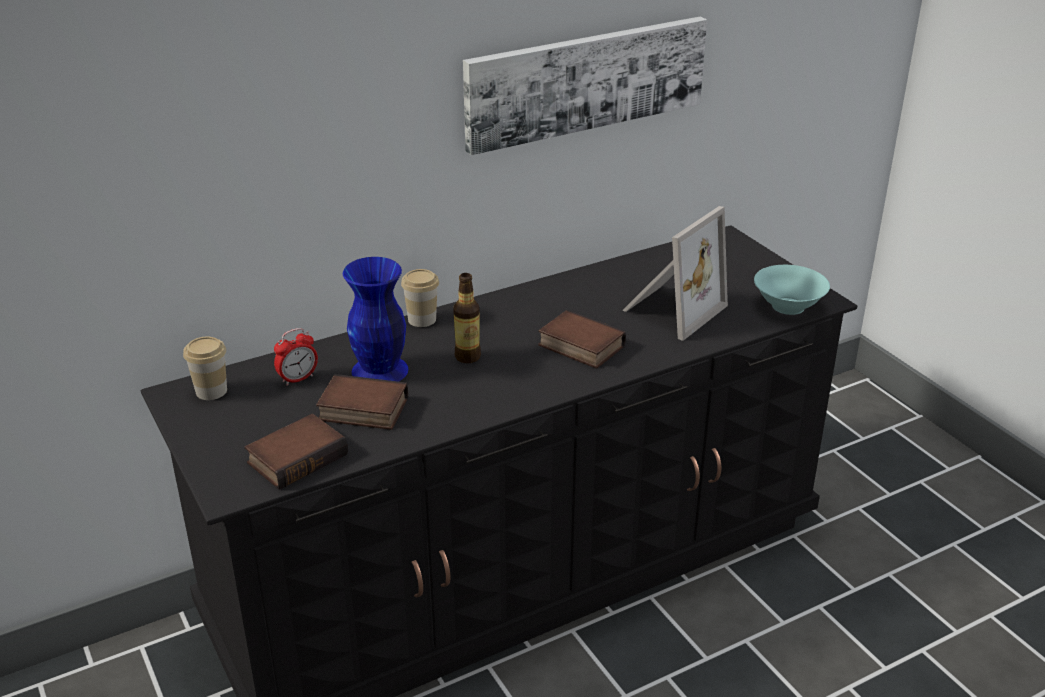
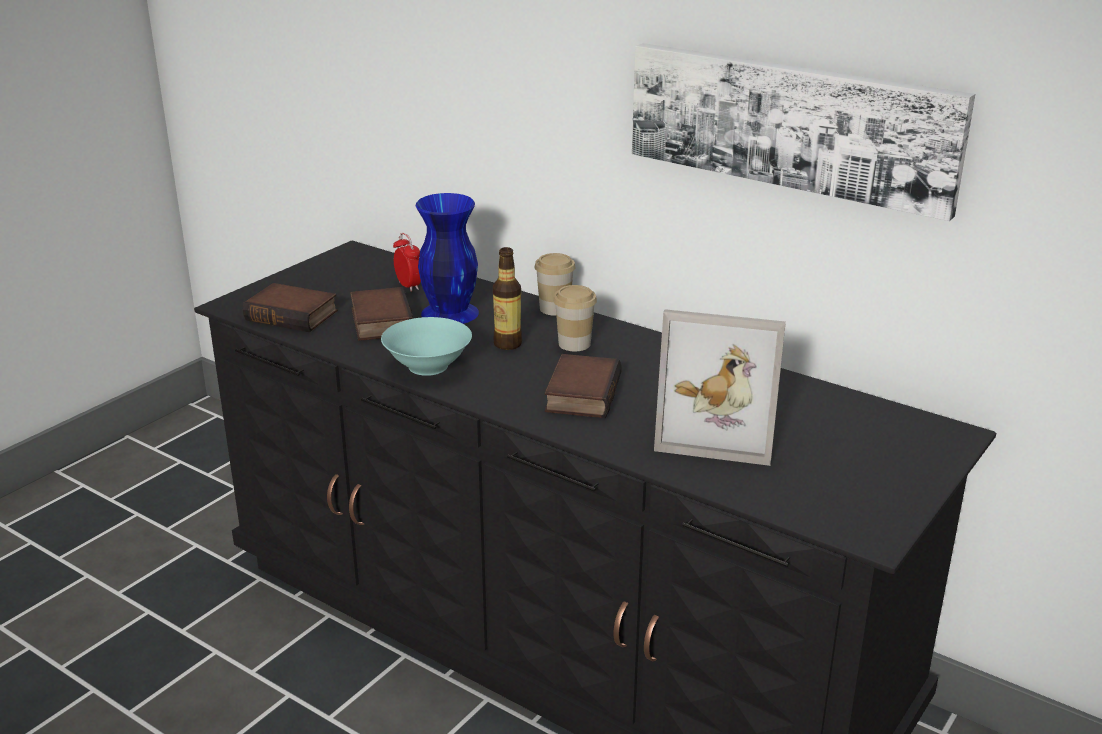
camera: 65 degrees right, 5 degrees down
cup [183,337,227,400] -> cup moved to [553,285,597,351]
alarm clock [274,328,318,386] -> alarm clock turned 150 degrees counterclockwise [393,233,421,292]
turquoise bowl [754,265,830,315] -> turquoise bowl moved to [381,317,472,376]

